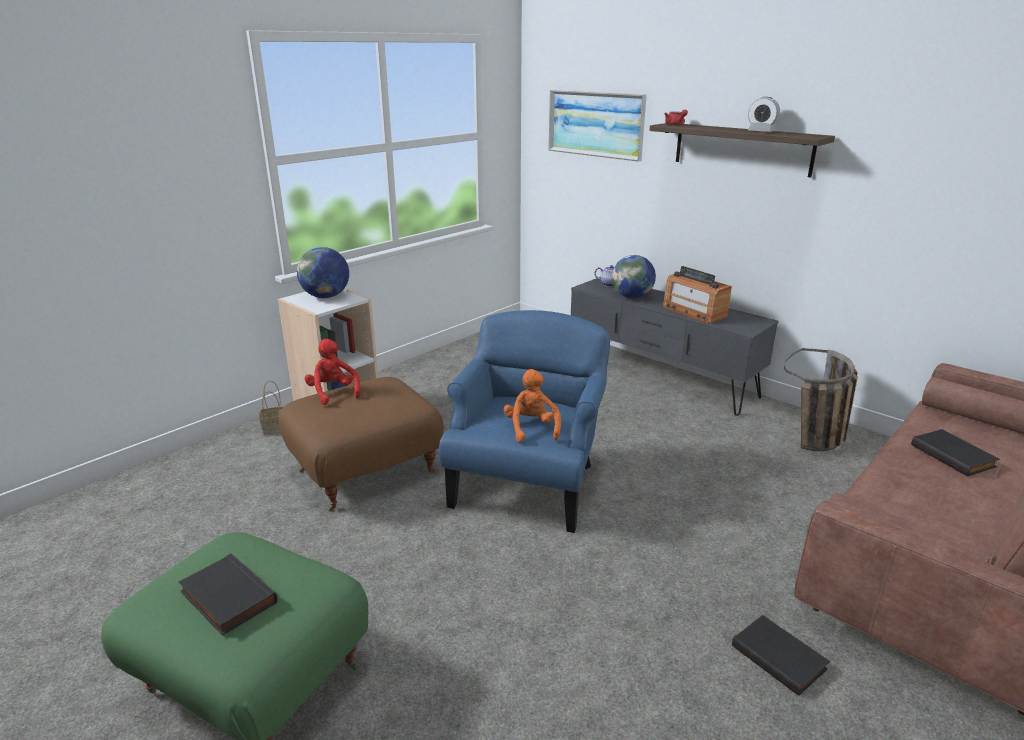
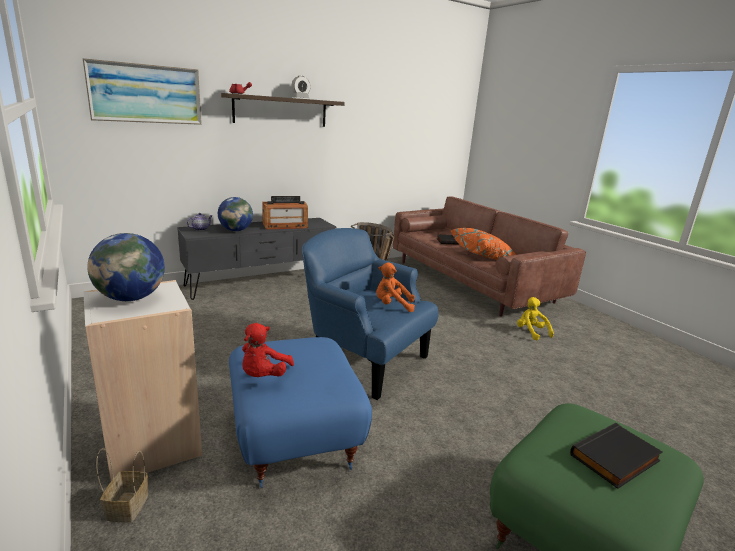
camera: 75 degrees left, 5 degrees down
brown ottoman [278,377,443,511] -> blue ottoman [229,337,372,488]
red plush toy [305,339,360,405] -> red plush toy turned 60 degrees counterclockwise [242,323,294,377]
black book [732,615,830,696] -> yellow plush toy [517,297,554,340]
none -> orange pillow [450,228,516,260]

